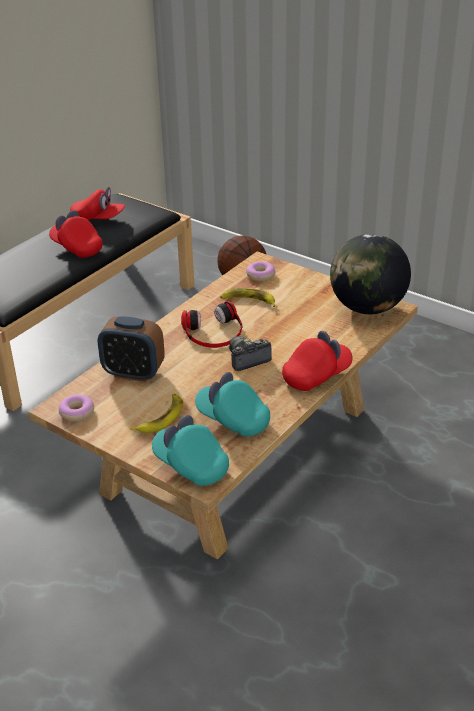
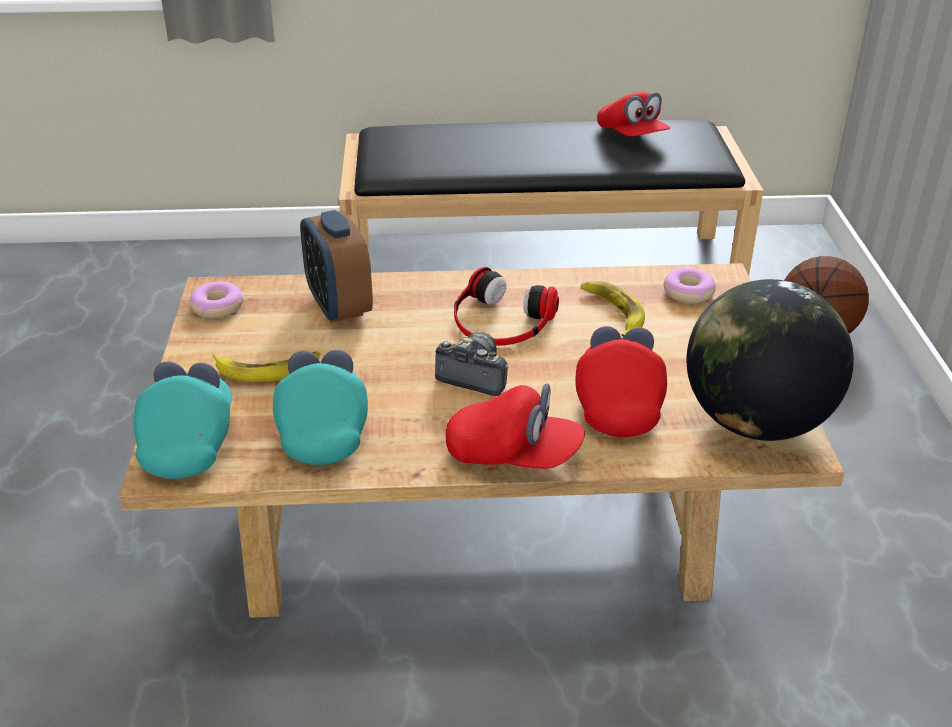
camera: 50 degrees right, 0 degrees up
red cap [49,210,103,258] -> red cap moved to [575,326,667,437]

